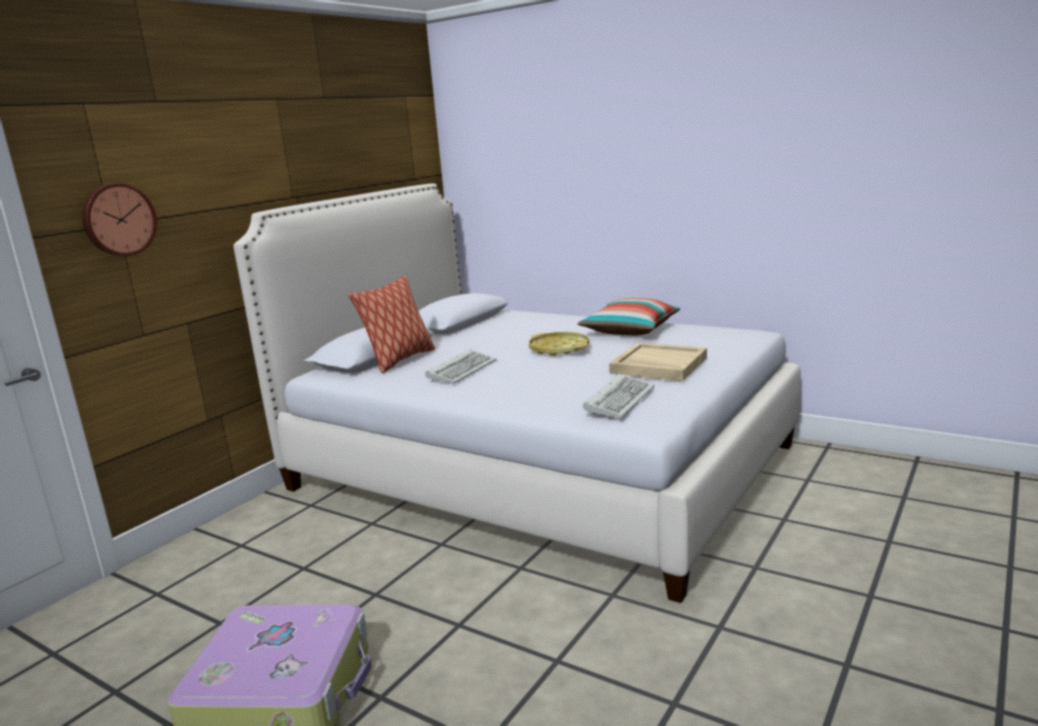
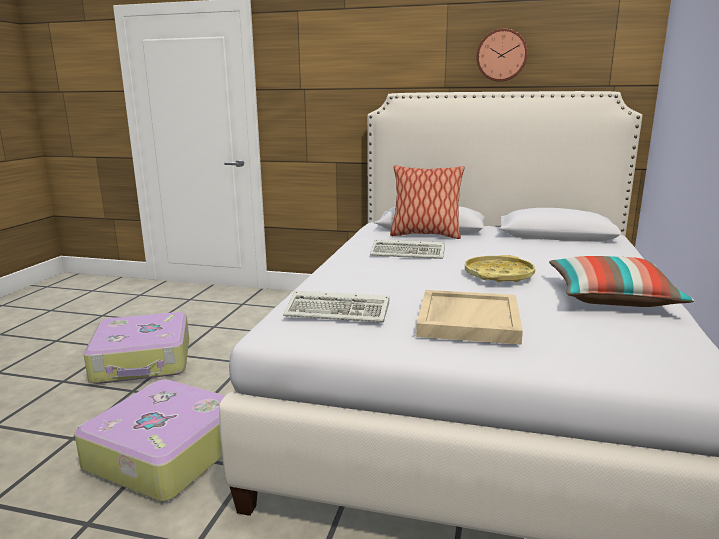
camera: 70 degrees right, 0 degrees up
wall clock [82,183,157,256] -> wall clock moved to [476,28,528,82]
none -> suitcase [74,379,226,502]

